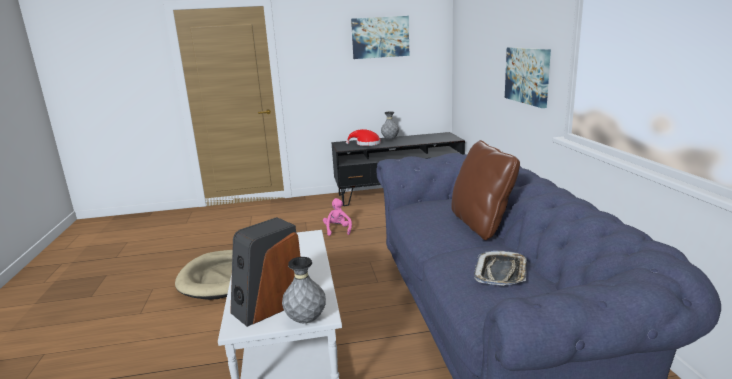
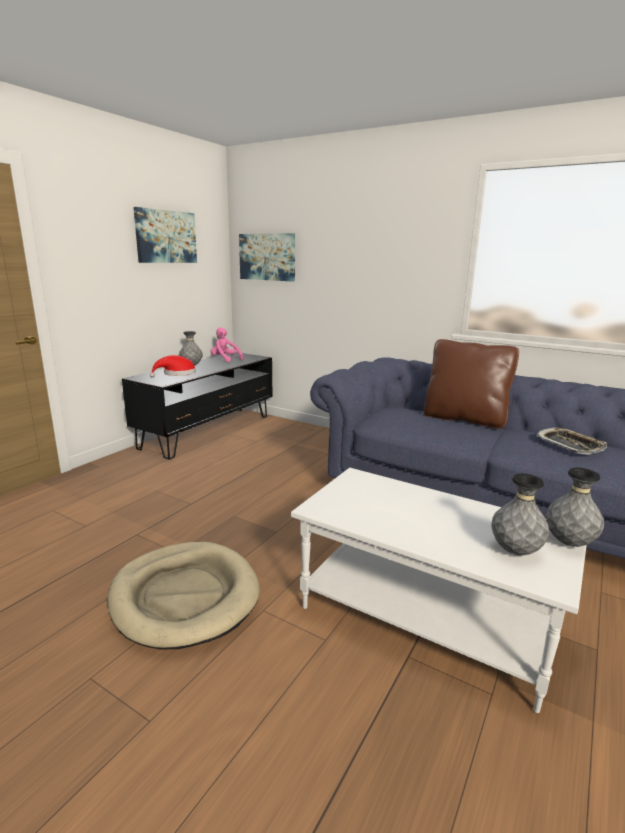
camera: 50 degrees left, 0 degrees up
speaker [230,217,300,327] -> grey vase [491,474,549,555]
pink plush toy [323,198,352,236] -> pink plush toy moved to [210,327,243,362]
picture [505,47,551,108] -> picture moved to [239,233,295,282]

